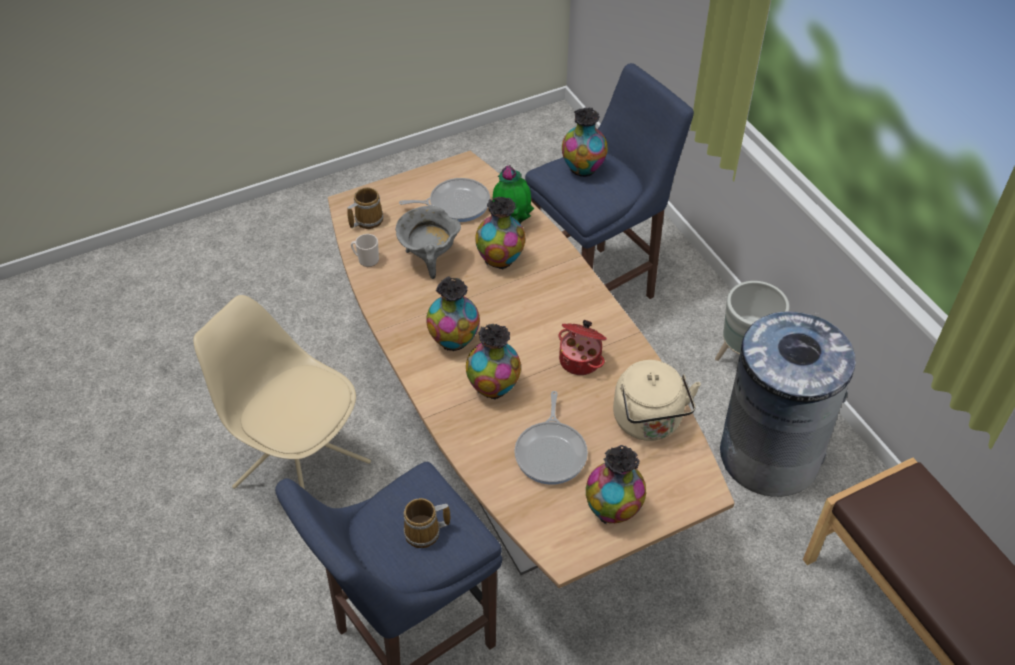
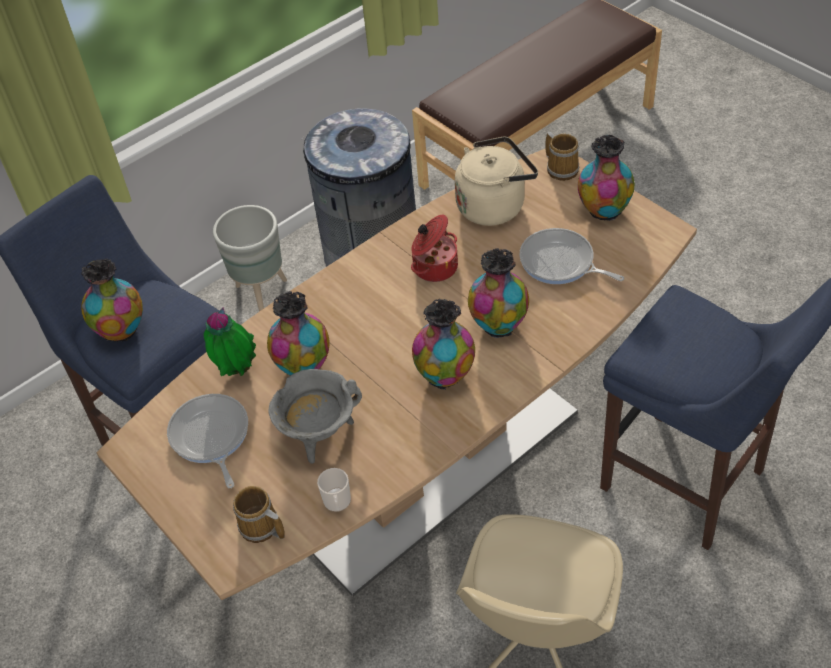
camera: 100 degrees left, 0 degrees up
mug [403,498,450,548] -> mug moved to [545,132,579,181]
frying pan [514,391,588,485] -> frying pan turned 135 degrees counterclockwise [519,228,624,284]

